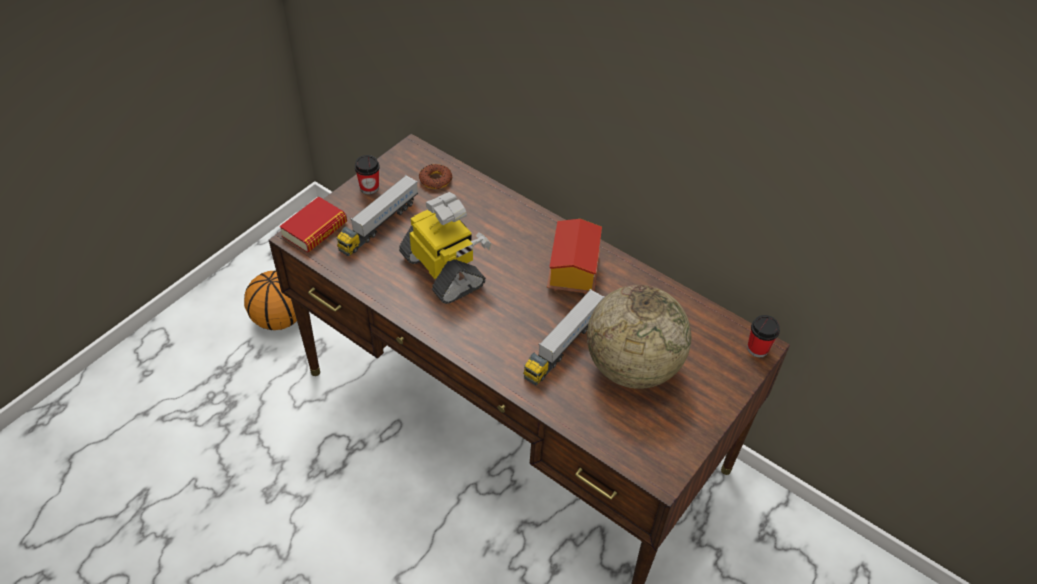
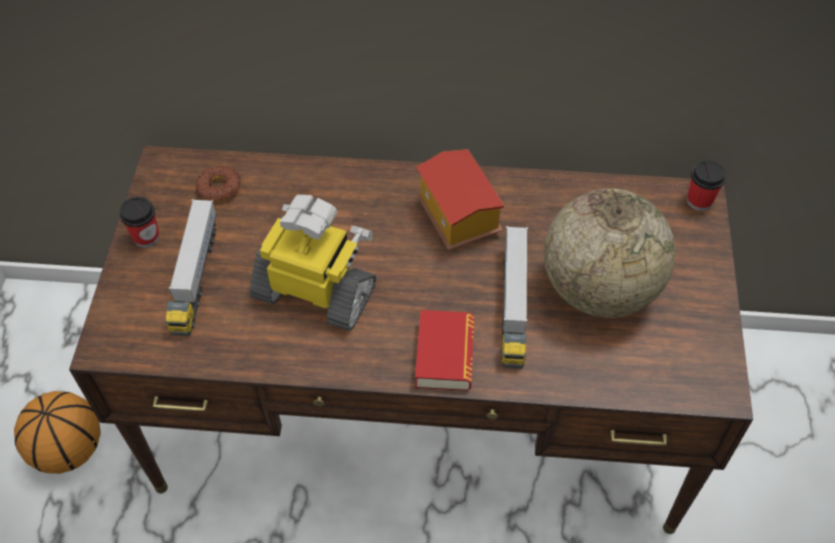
camera: 30 degrees left, 5 degrees up
book [280,196,347,253] -> book moved to [415,310,474,391]

